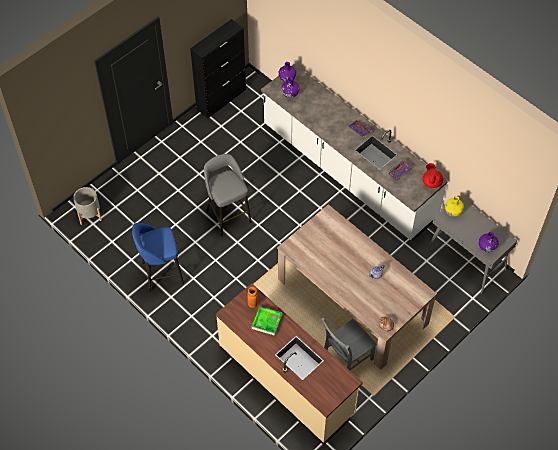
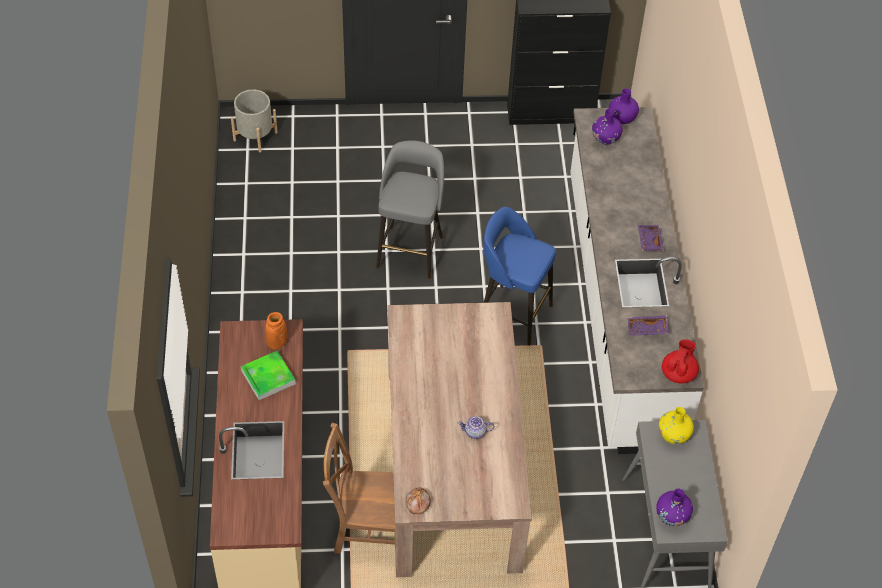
camera: 40 degrees right, 5 degrees down
blue stool [132,223,184,292] -> blue stool moved to [483,207,556,346]
grey chair [321,318,377,370] -> brown chair [323,423,396,554]

